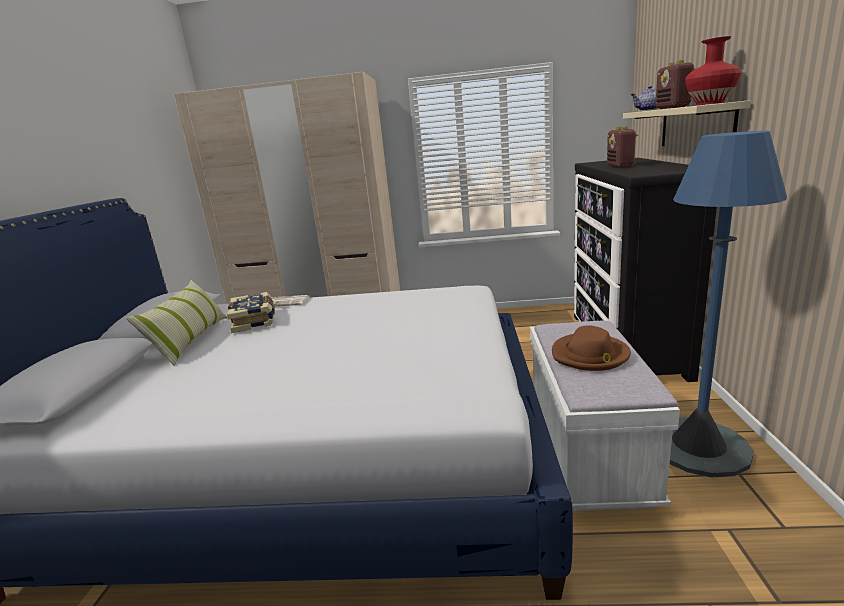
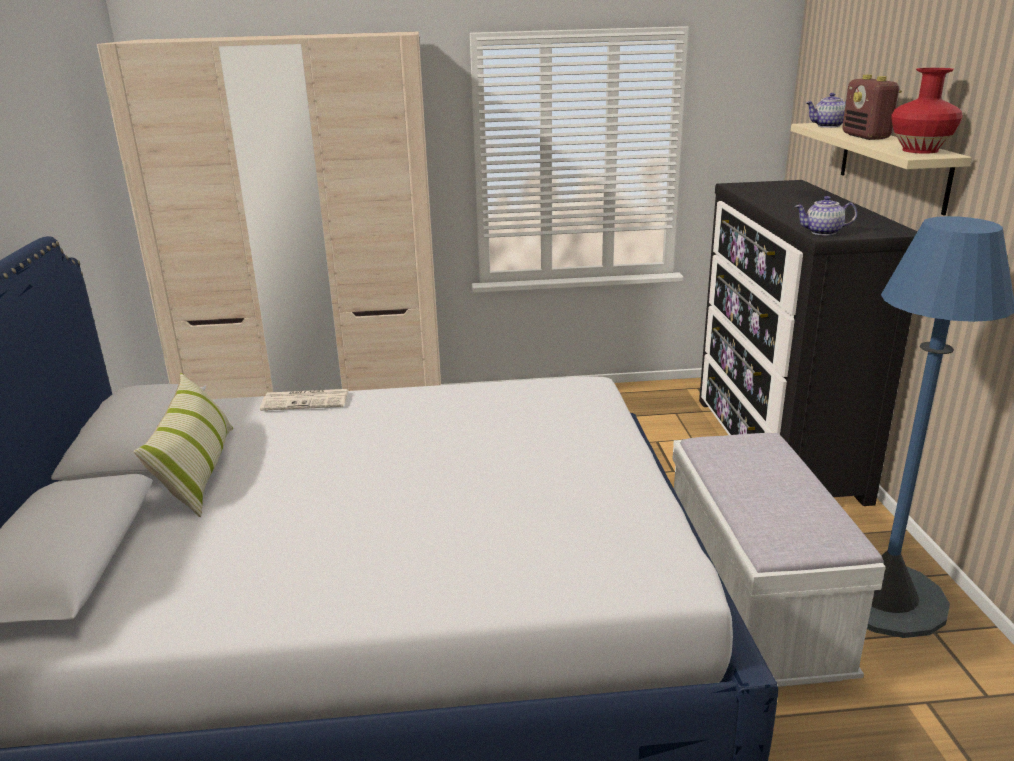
camera: 10 degrees left, 5 degrees up
book [227,292,275,333] -> none
brown hat [552,325,631,371] -> none
radio [607,126,638,168] -> none
none -> teapot [795,196,857,235]

